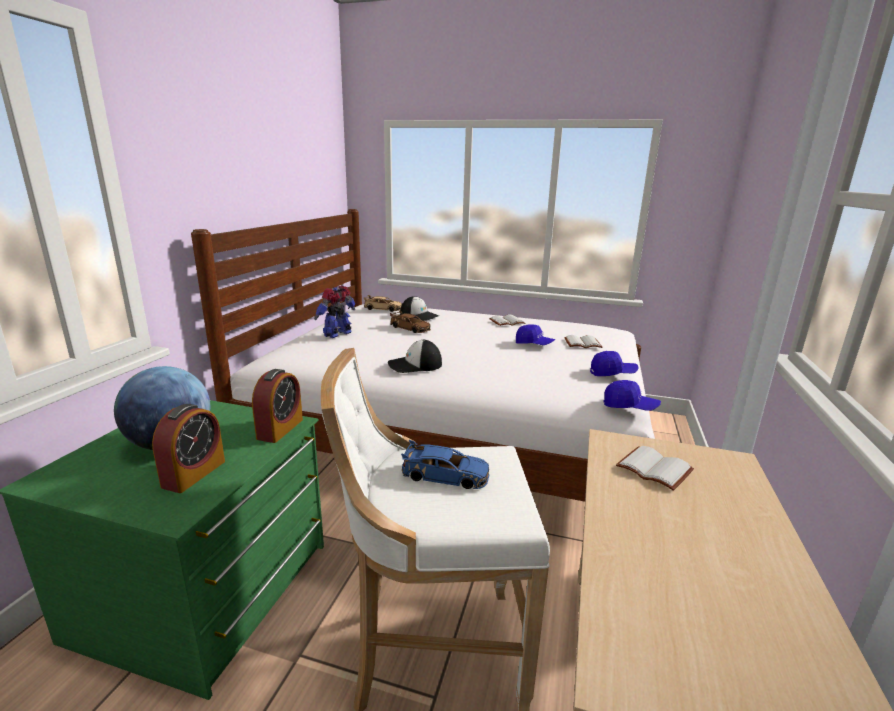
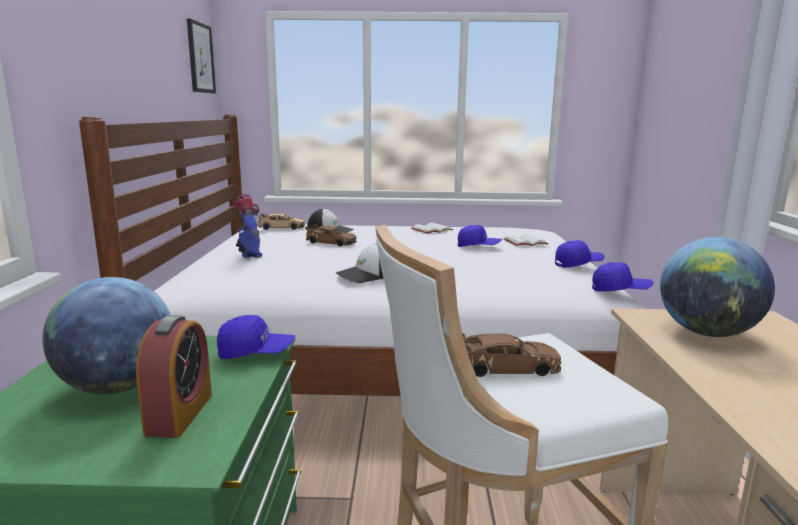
camera: 15 degrees left, 5 degrees down
alarm clock [252,369,303,443] -> blue cap [217,315,296,359]
toy robot [314,286,355,338] -> toy robot turned 135 degrees clockwise [234,194,262,258]
blue toy car [401,440,490,489] -> brown toy car [462,333,561,377]
white book [616,446,694,491] -> globe [660,237,775,337]
none -> picture [187,18,216,94]

